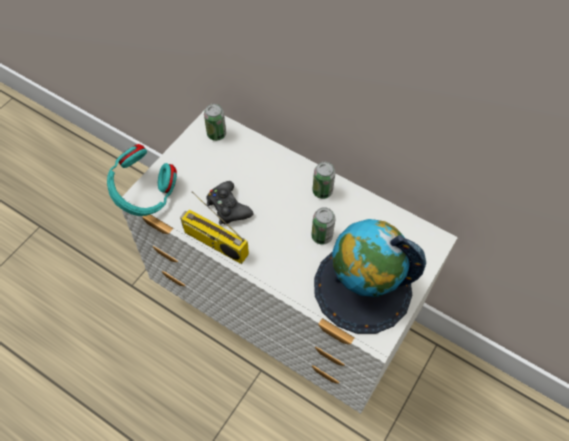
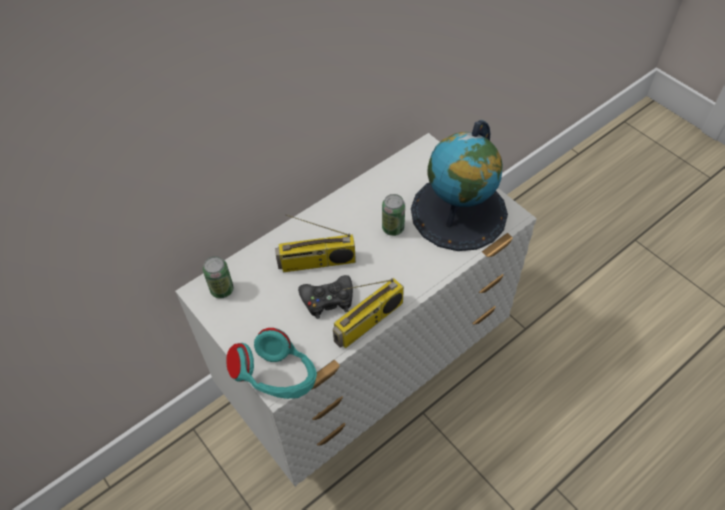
camera: 70 degrees left, 5 degrees down
can [312,162,335,199] -> none
none -> radio [275,214,356,272]

